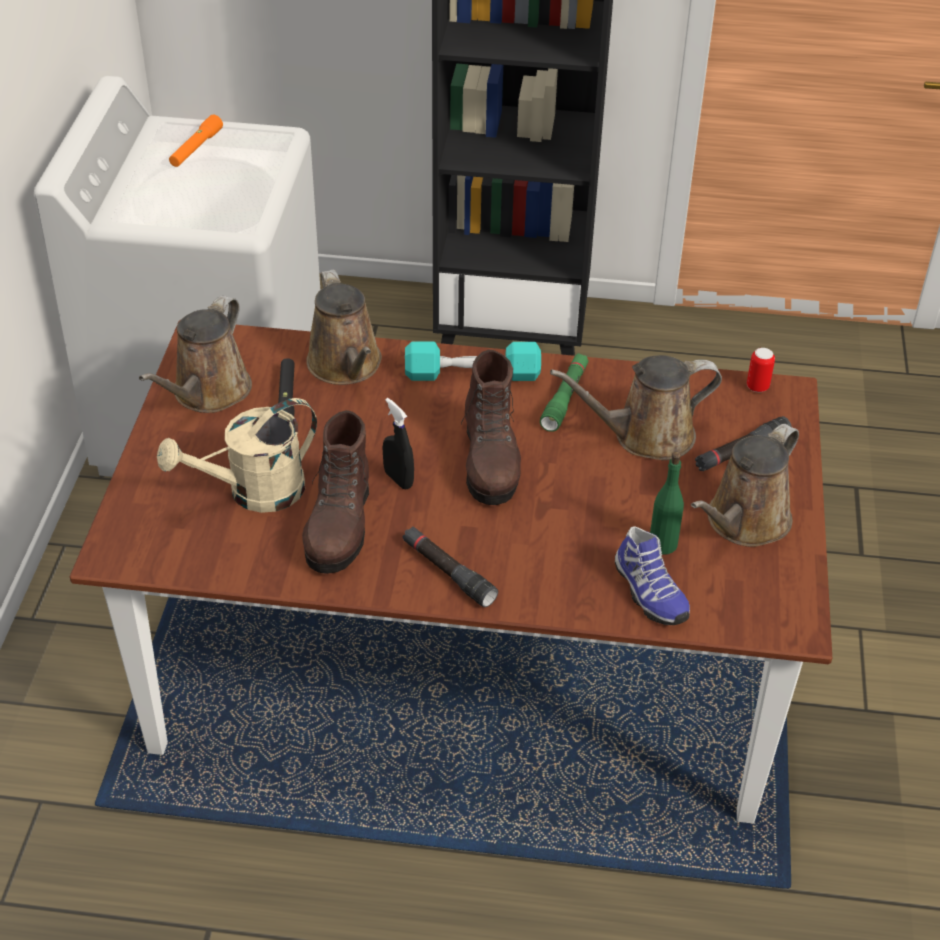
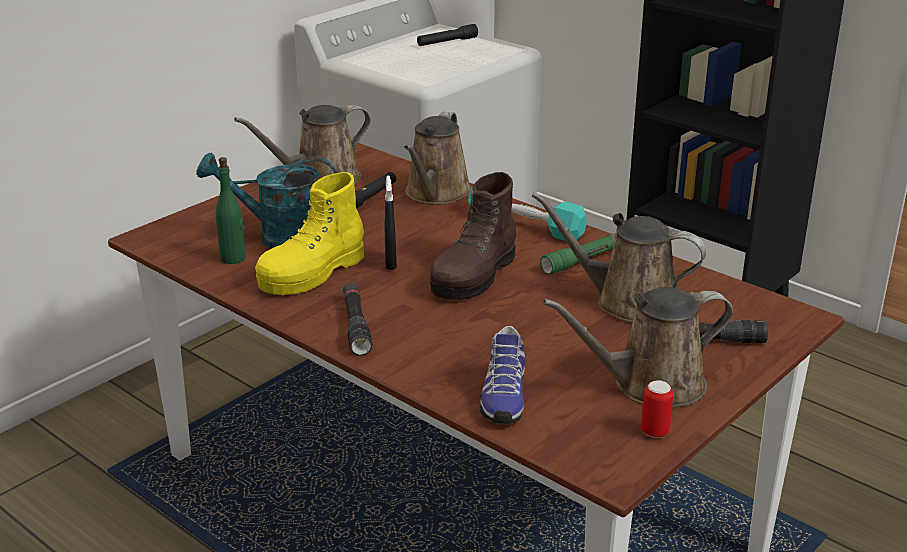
camera: 35 degrees right, 15 degrees down
beige watering can [157,398,317,513] -> turquoise watering can [196,152,338,249]
orange flashlight [169,115,223,167] -> black flashlight [417,24,478,46]
brown boot [302,410,369,574] -> yellow boot [255,172,364,295]
green bottle [650,452,684,554] -> green bottle moved to [216,157,245,264]
can [747,348,775,392] -> can moved to [641,380,674,438]

